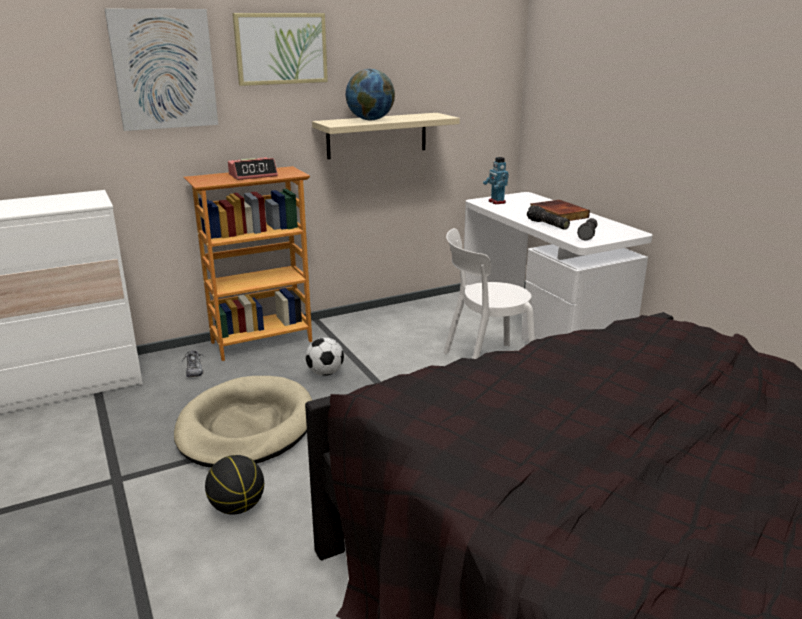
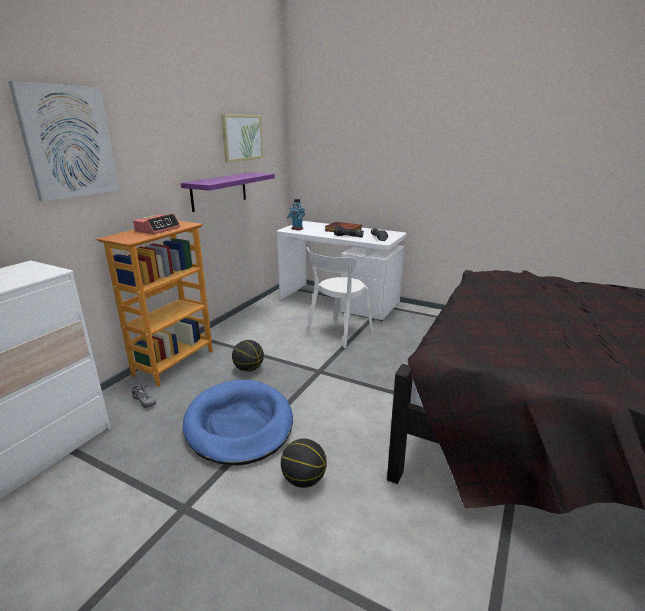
camera: 35 degrees left, 0 degrees up
beige dog bed [174,376,312,468] -> blue dog bed [183,380,293,465]
picture [233,13,328,86] -> picture moved to [221,114,263,162]
football [306,337,344,376] -> basketball [232,340,264,372]
beige shelf [312,113,460,159] -> purple shelf [181,172,275,212]
globe [346,69,395,120] -> none

